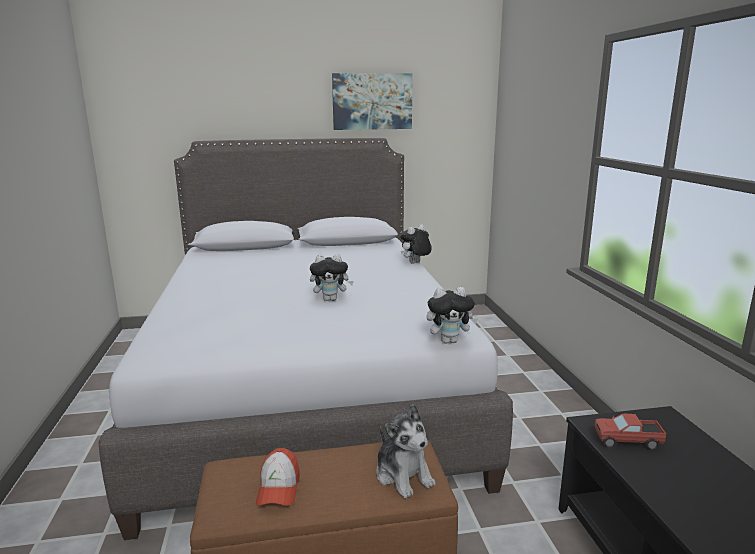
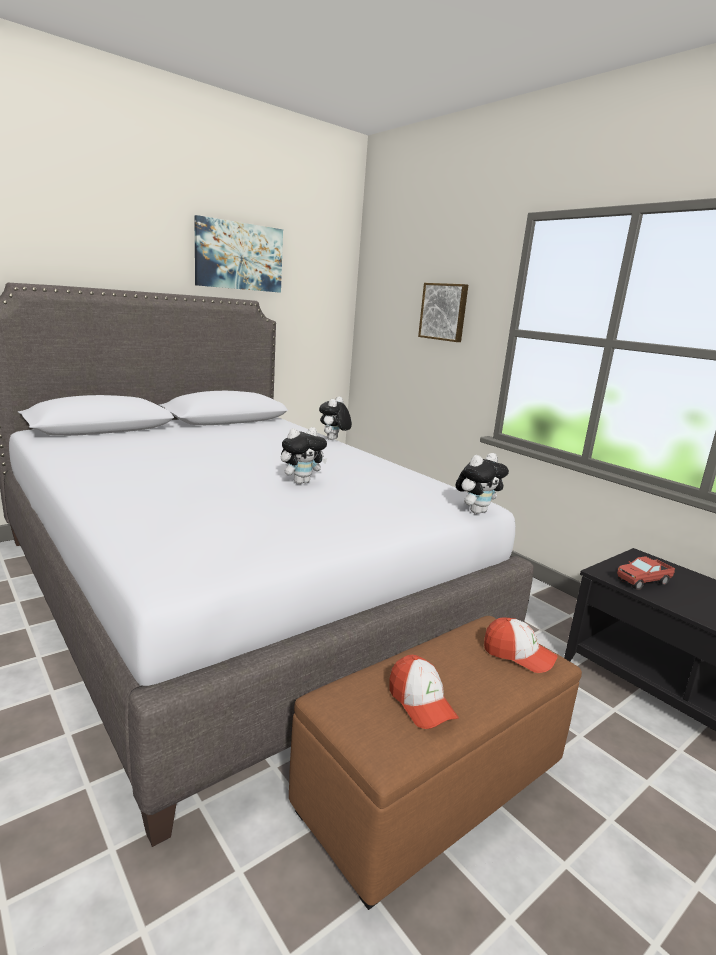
camera: 30 degrees left, 0 degrees up
plush toy [376,404,436,498] -> cap [484,618,558,673]
none -> picture [418,283,468,342]

